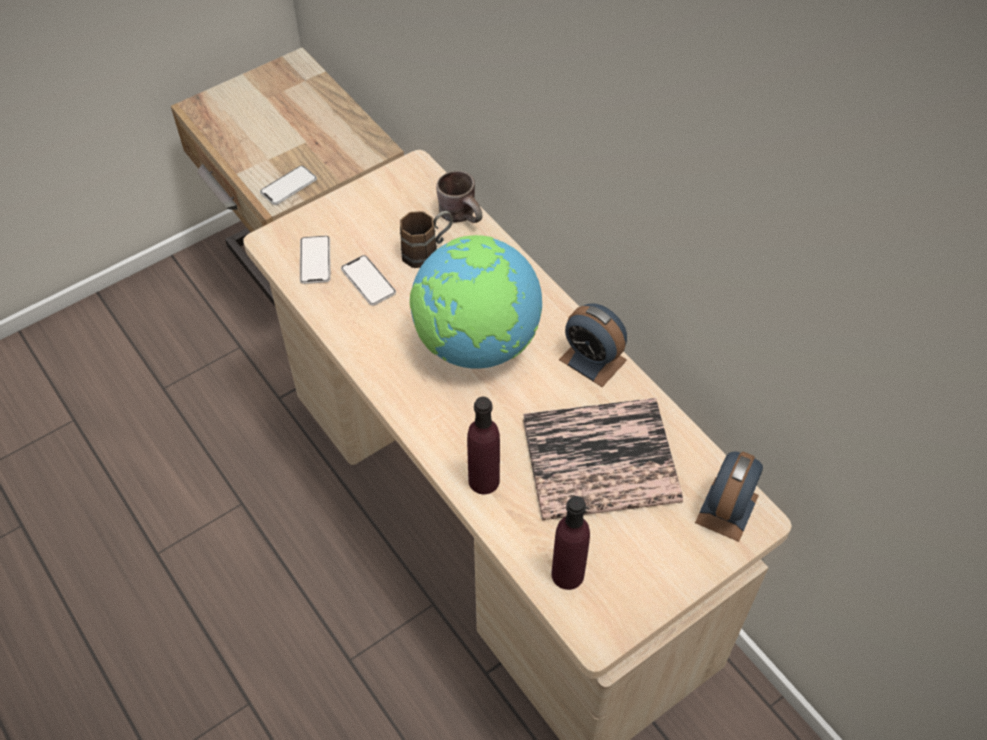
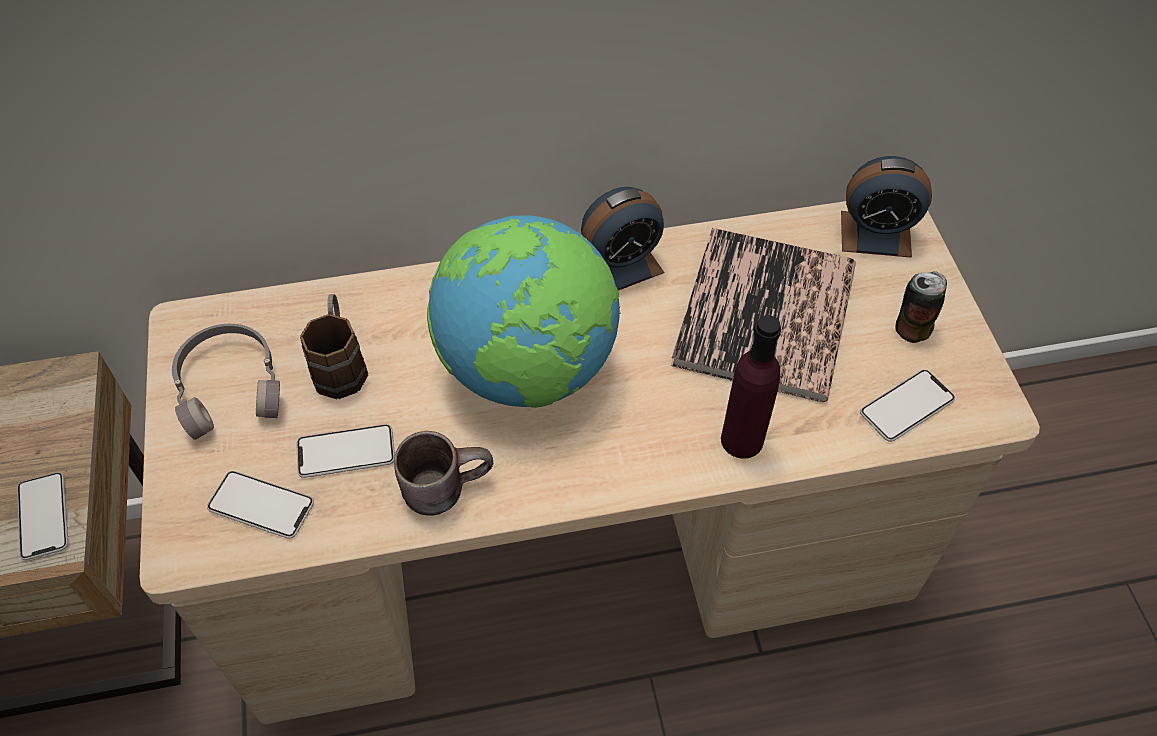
camera: 65 degrees left, 0 degrees up
brown mug [436,170,482,223] -> brown mug moved to [394,431,493,516]
purple bottle [551,496,590,590] -> phone [860,370,955,442]
alarm clock [695,451,763,542] -> alarm clock turned 135 degrees clockwise [841,156,932,258]
none -> grey headphones [172,324,280,440]
none -> can [895,271,947,343]

